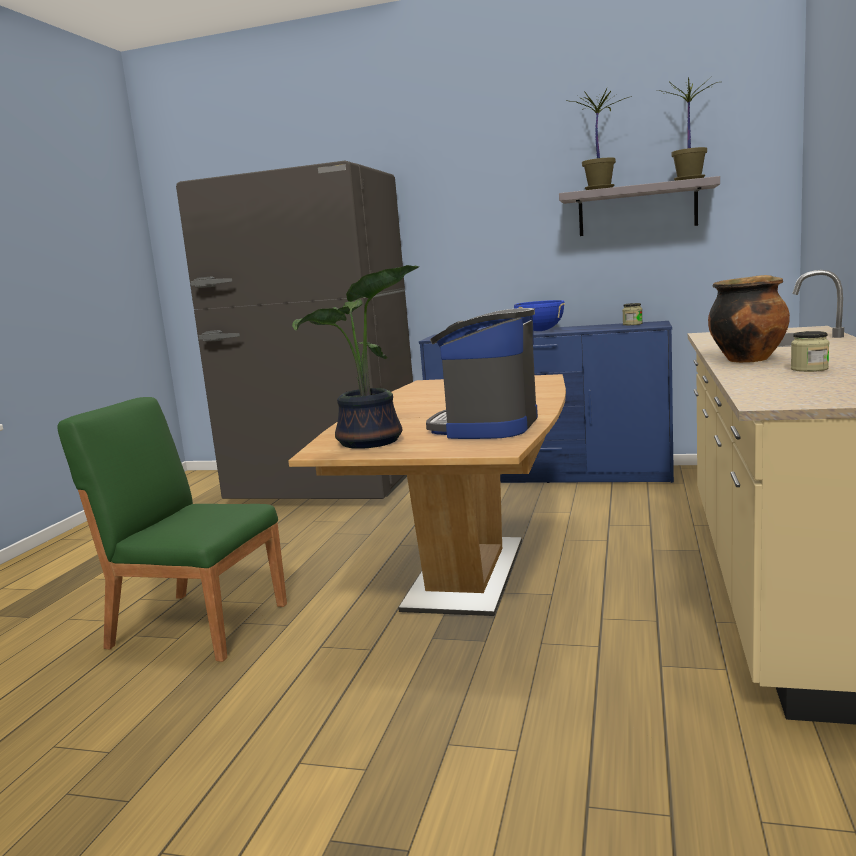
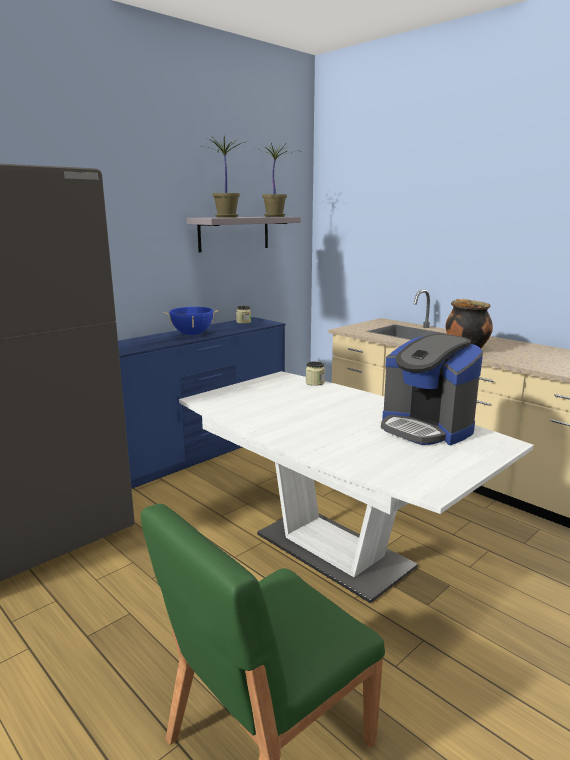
camera: 60 degrees left, 5 degrees up
brown dining table [288,374,566,616] -> white dining table [179,371,534,603]
potted plant [292,265,419,449] -> none
jar [791,331,829,372] -> jar moved to [306,361,325,386]

